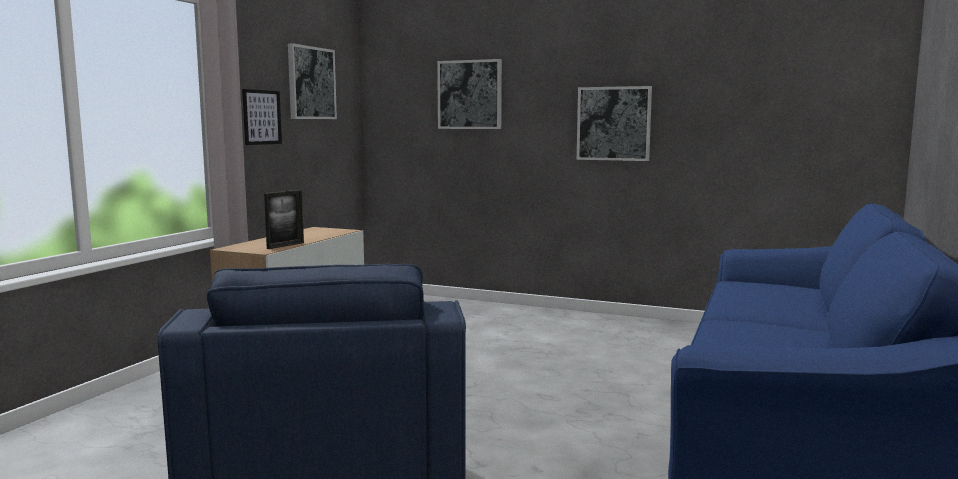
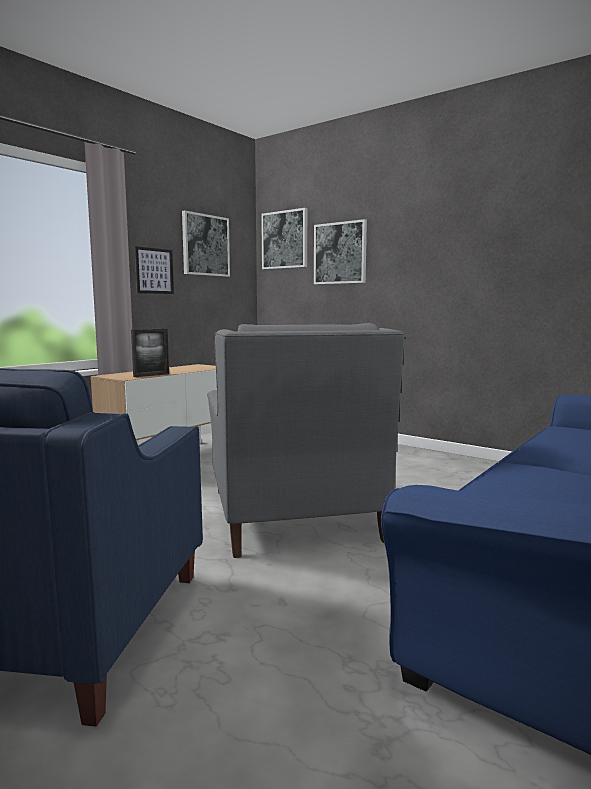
camera: 15 degrees right, 0 degrees up
picture [577,86,652,161] -> picture moved to [261,208,307,269]
none -> grey armchair [207,323,404,558]

